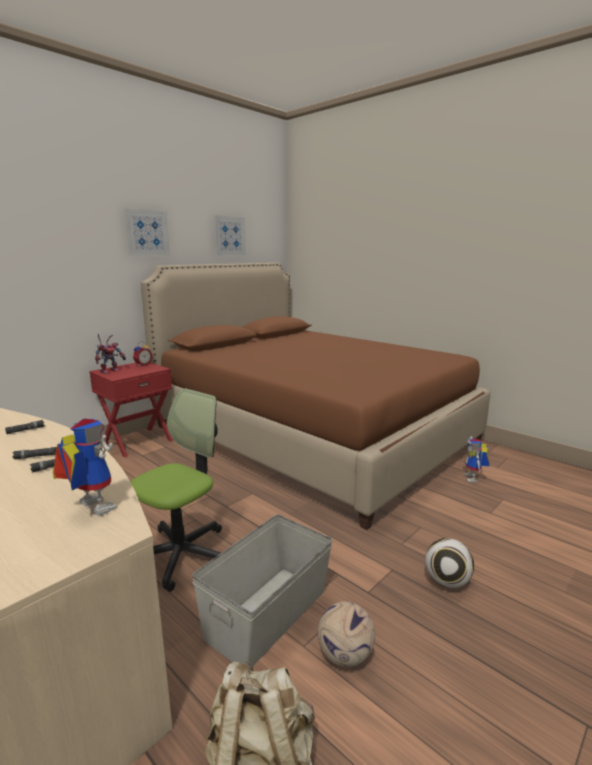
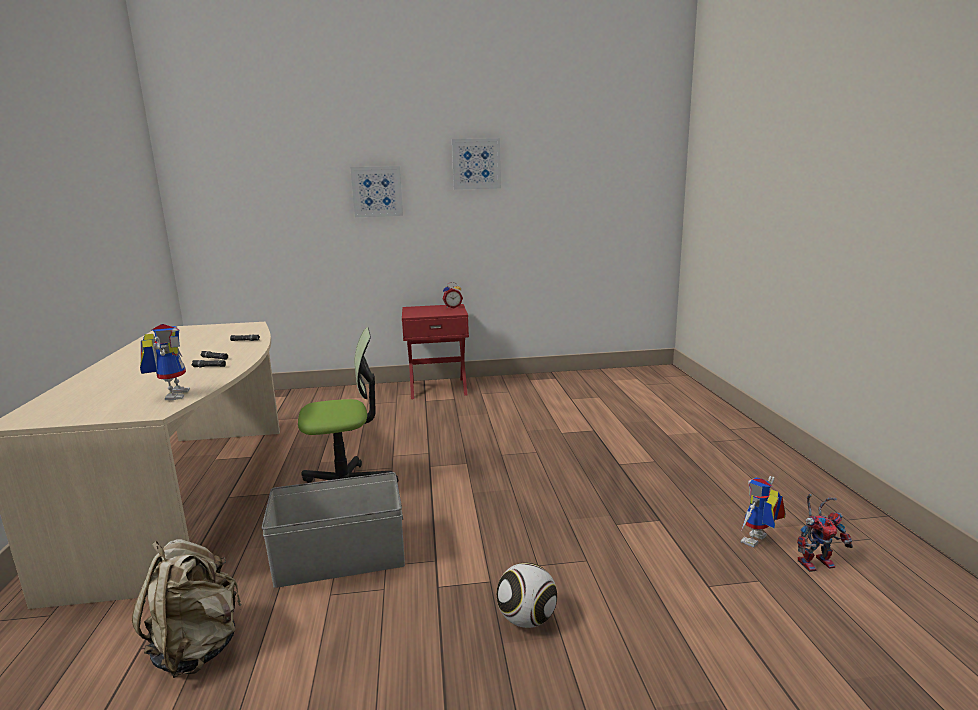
camera: 40 degrees right, 0 degrees up
toy robot [95,334,126,374] -> toy robot moved to [797,494,853,572]
brown bed [141,263,491,530] -> none
picture [213,215,246,256] -> picture moved to [350,166,403,217]
football [318,601,375,667] -> none

